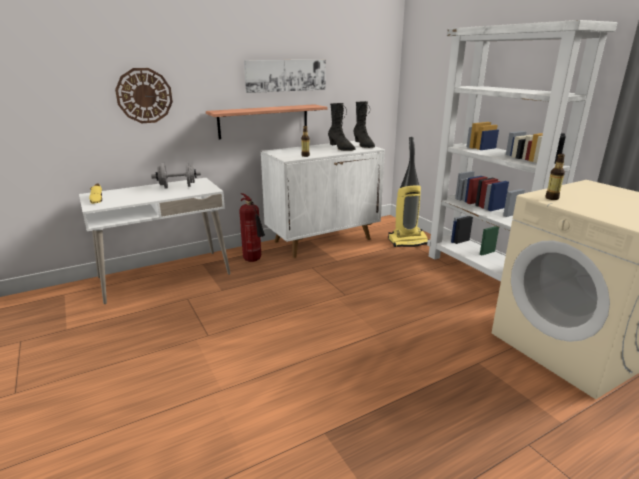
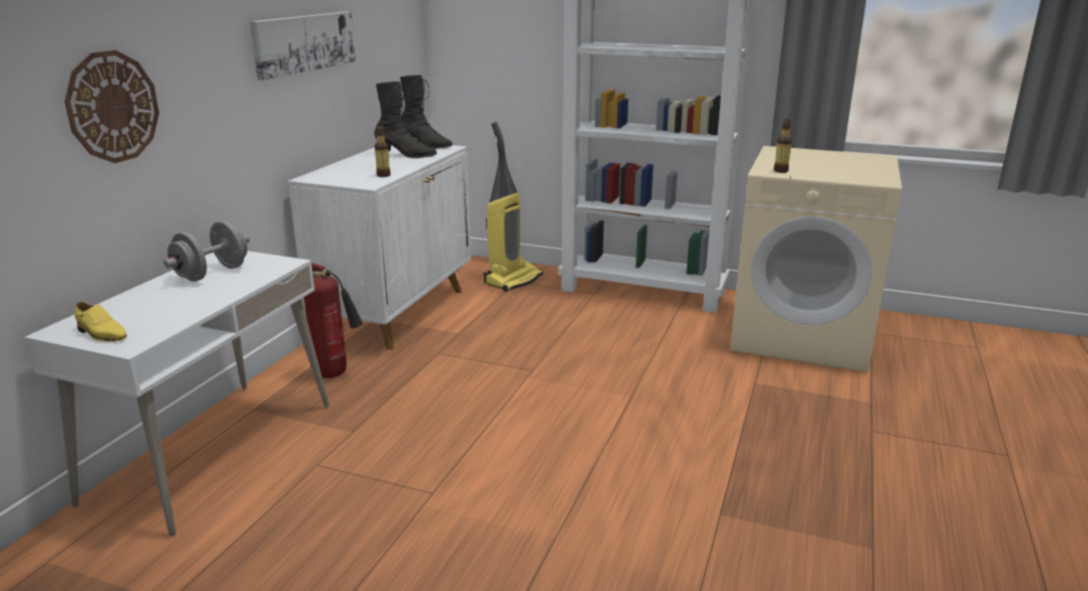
camera: 40 degrees left, 0 degrees up
shelf [206,104,328,139] -> none

